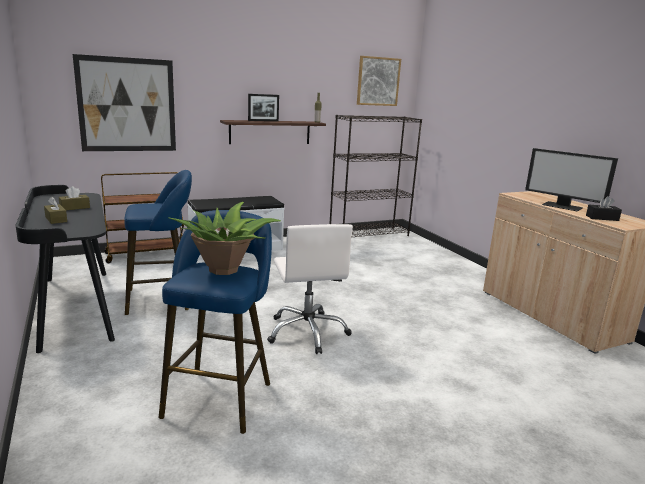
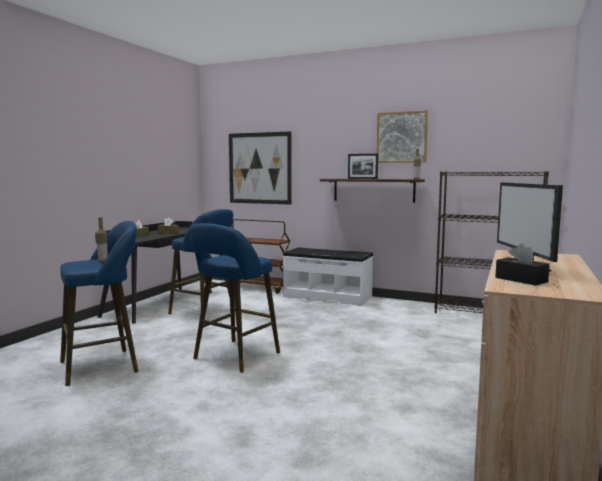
camera: 50 degrees right, 10 degrees down
potted plant [169,202,281,275] -> bottle [96,217,108,262]
white office chair [267,224,353,354] -> blue stool [189,223,280,373]
picture [357,56,401,106] -> picture moved to [377,110,428,163]

